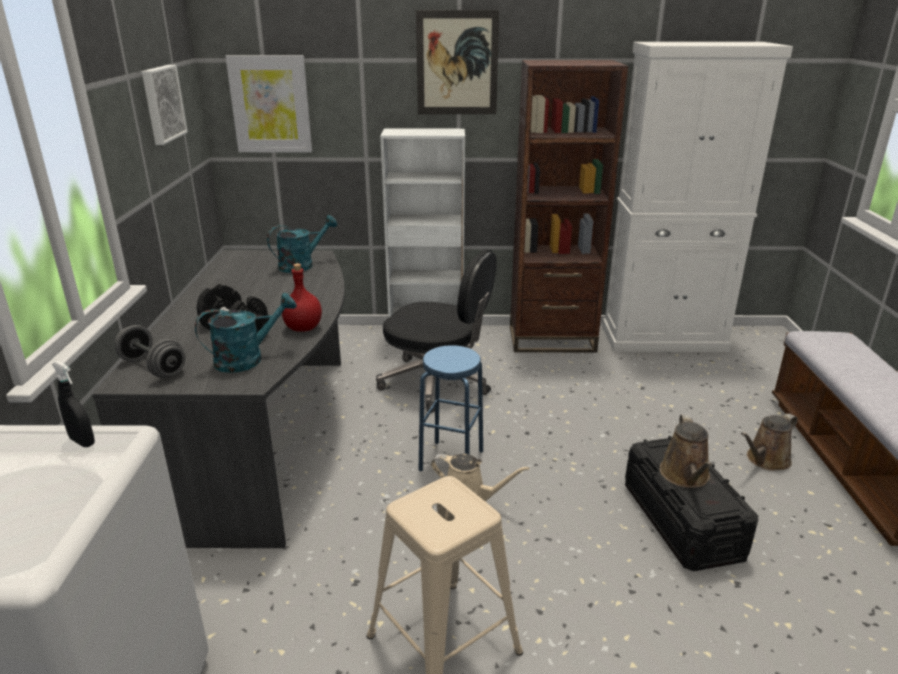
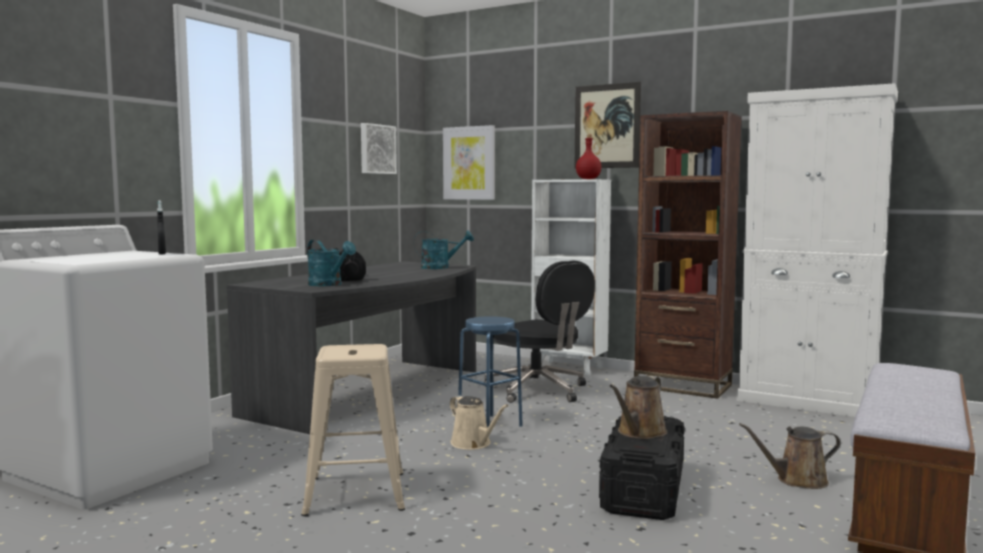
camera: 30 degrees right, 20 degrees down
grey dumbbell [115,325,185,378] -> none
turquoise watering can [195,293,297,373] -> turquoise watering can turned 45 degrees clockwise [307,239,356,286]
red bottle [282,263,322,332] -> red bottle moved to [576,135,601,179]

